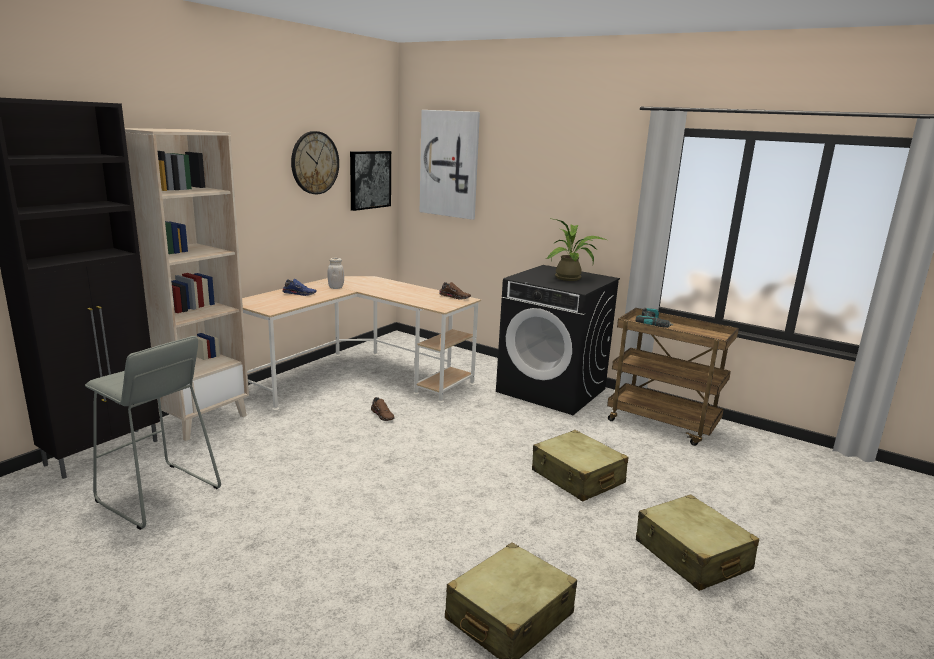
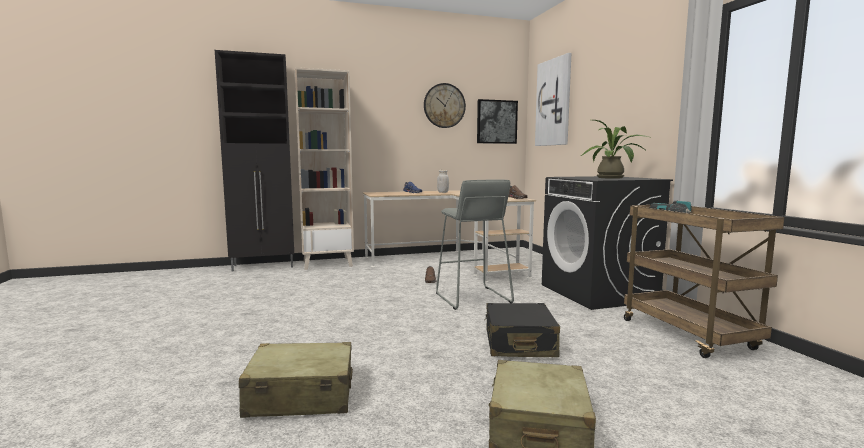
camera: 40 degrees right, 10 degrees down
grey stool [85,336,221,530] -> grey stool moved to [436,180,514,310]
beige suitcase [532,430,628,502] -> black suitcase [484,303,560,357]

